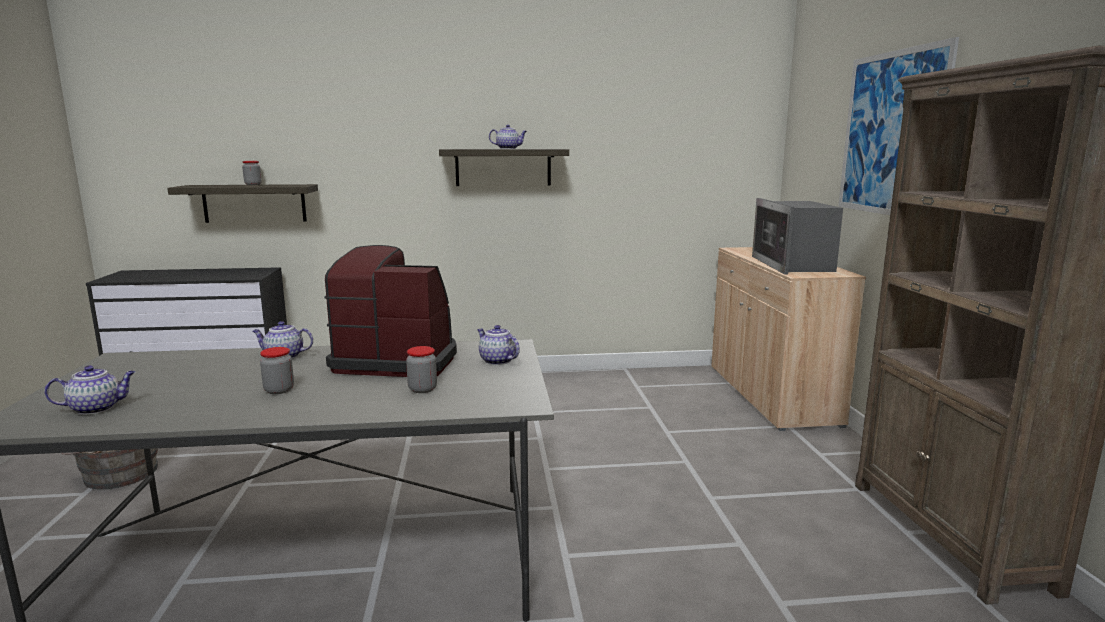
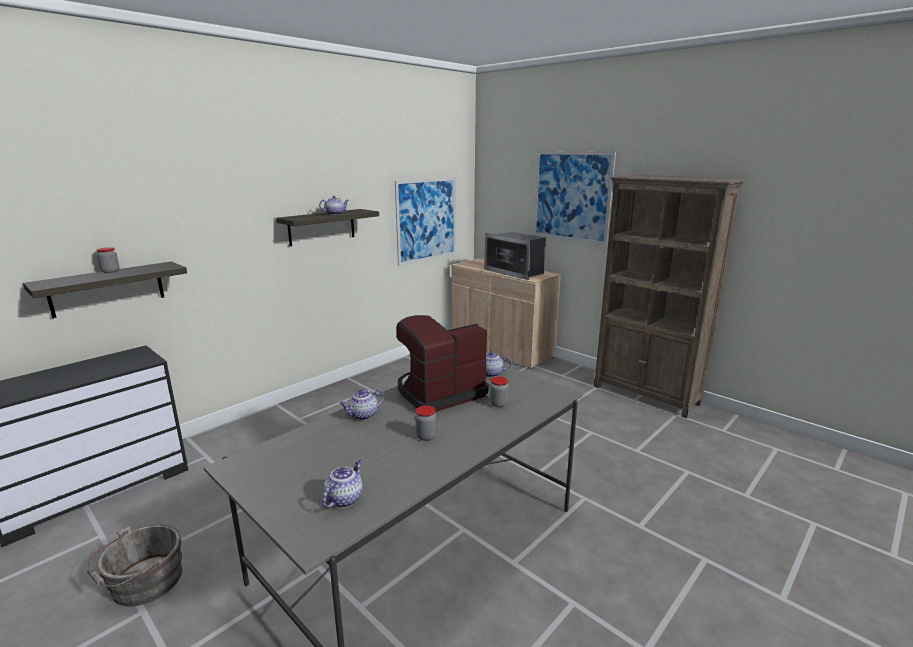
camera: 40 degrees left, 5 degrees up
none -> picture [395,177,456,266]

